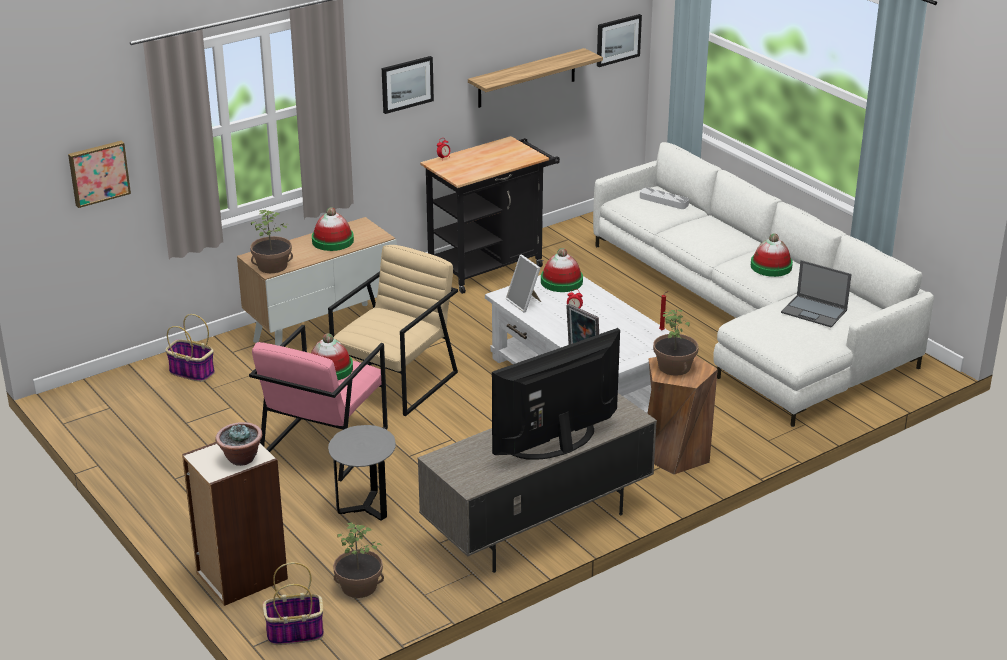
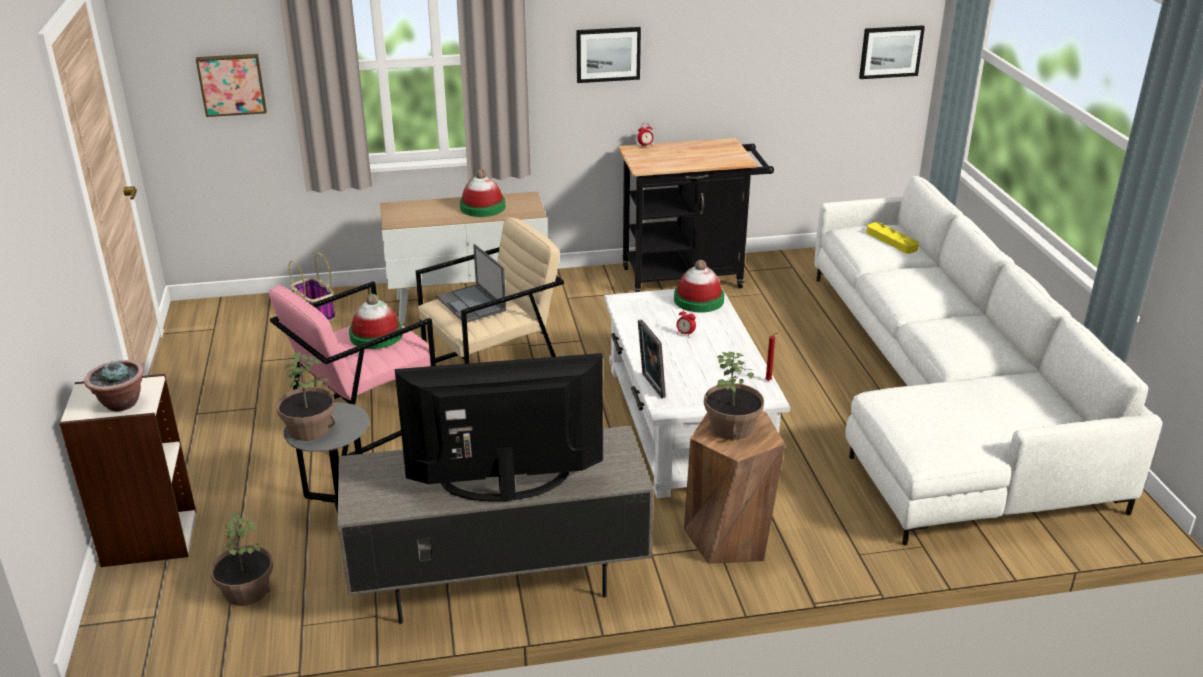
camera: 25 degrees right, 0 degrees up
potted plant [250,210,293,273] -> potted plant moved to [276,352,336,441]
basket [263,562,324,645] -> none
shelf [468,48,603,108] -> none
picture frame [506,255,541,313] -> none
grey tray [640,187,689,209] -> yellow tray [866,222,919,254]
hat [751,233,793,277] -> none
laptop [781,260,852,327] -> laptop moved to [436,244,506,323]

